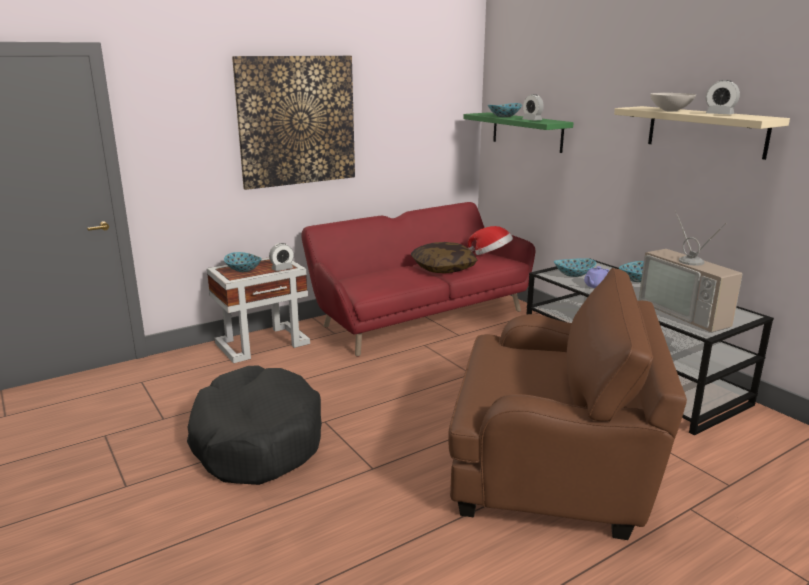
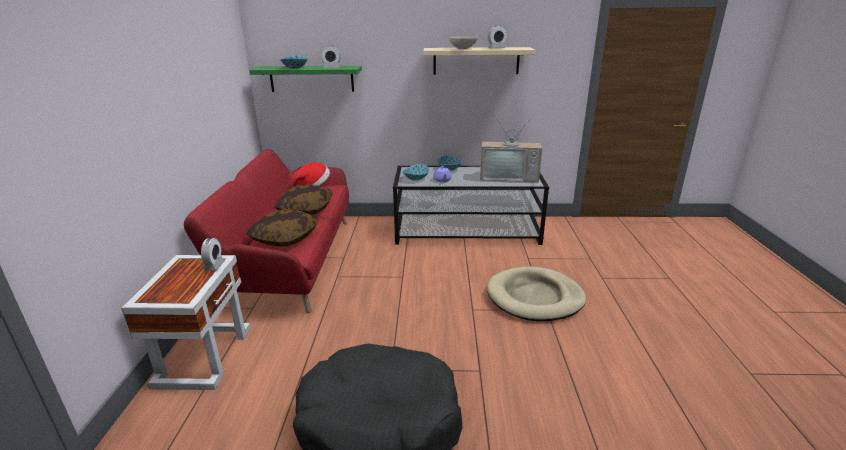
camera: 55 degrees left, 5 degrees up
bowl [224,252,262,272] -> none
picture [232,56,355,190] -> none
brown armchair [448,268,687,540] -> beige dog bed [487,267,586,321]
none -> pillow [247,209,318,247]

